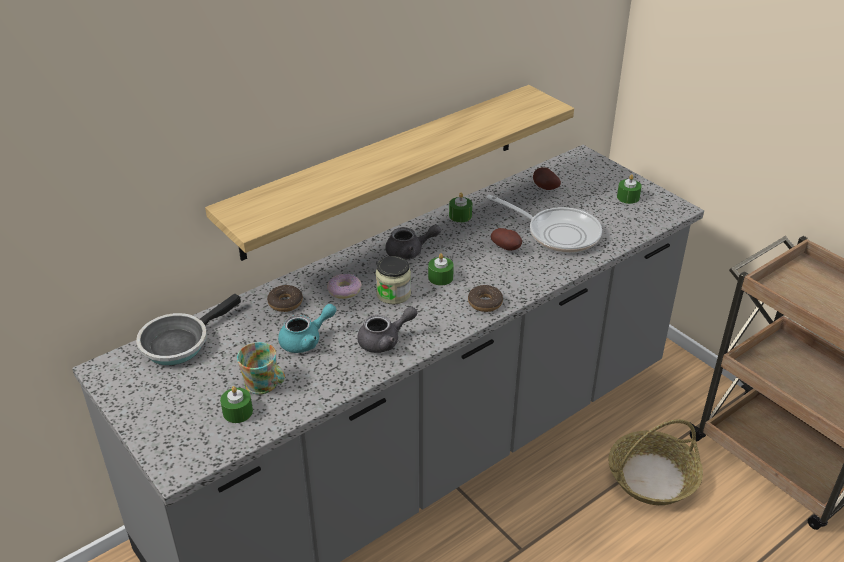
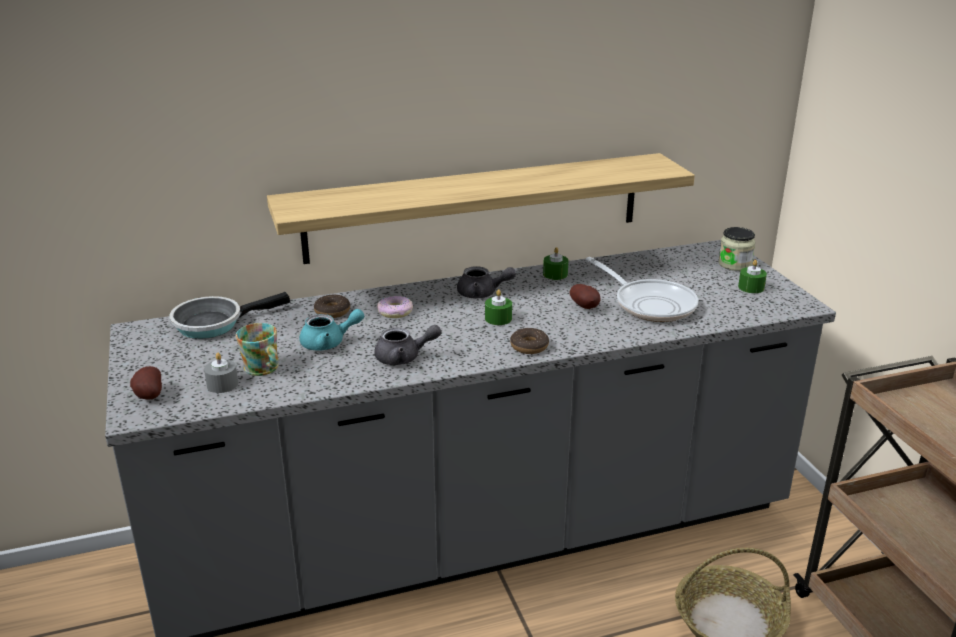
camera: 20 degrees right, 10 degrees down
green candle [220,386,253,423] -> grey candle [204,353,238,393]
jar [376,256,411,304] -> jar moved to [718,227,755,271]
potato [533,167,561,190] -> potato moved to [130,366,162,400]

